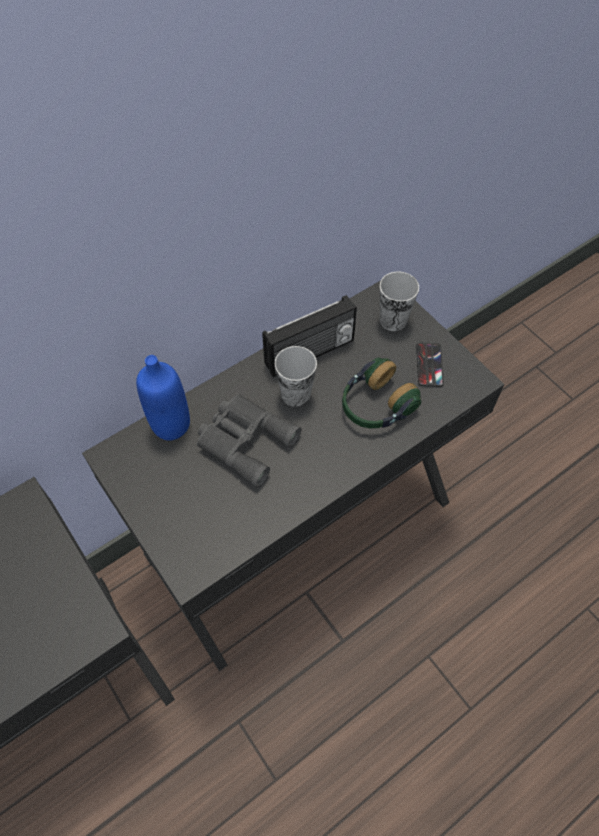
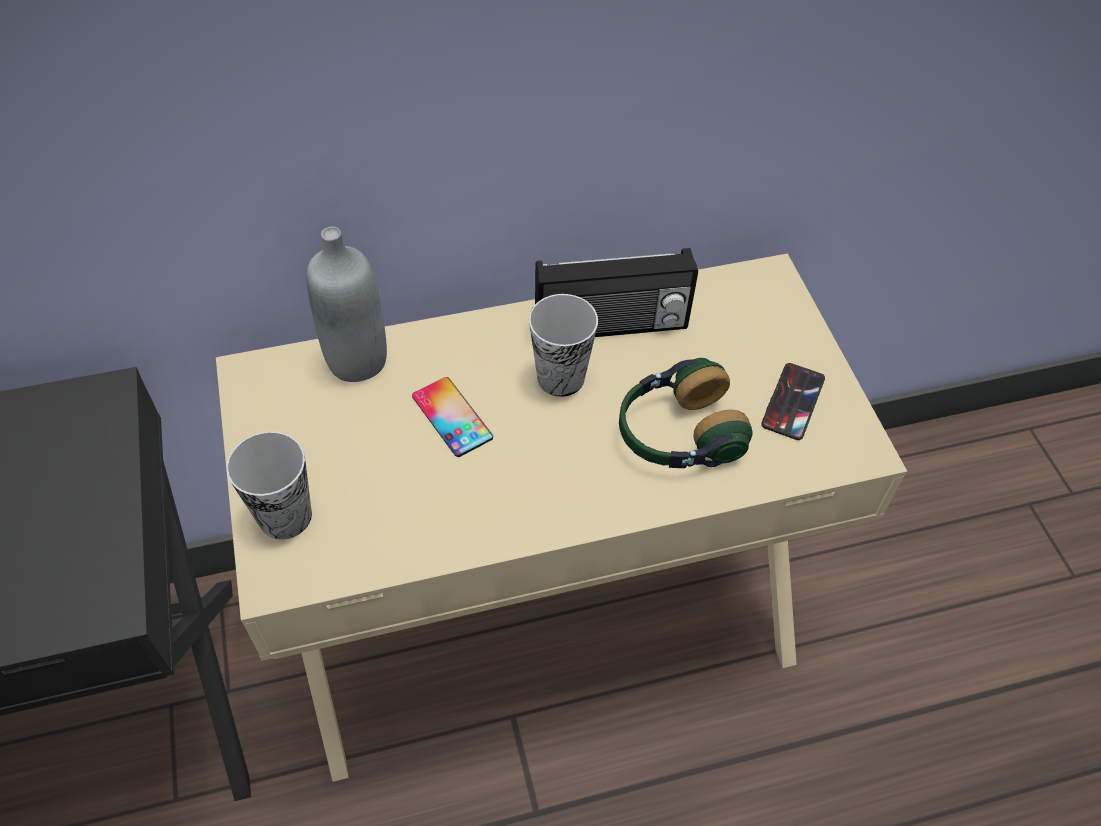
camera: 20 degrees right, 5 degrees down
black desk [82,280,505,671] -> beige desk [216,253,907,782]
blue bottle [136,355,190,441] -> grey bottle [306,226,387,382]
grey binoculars [197,394,302,488] -> phone [412,377,493,457]
cup [380,272,419,331] -> cup moved to [226,431,312,539]

